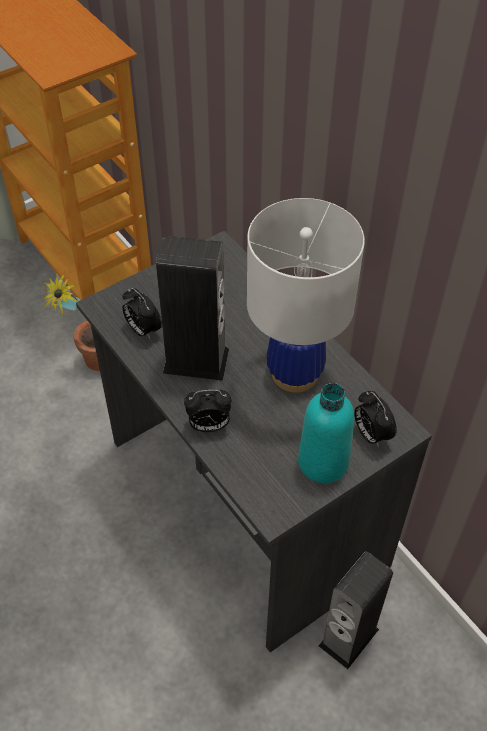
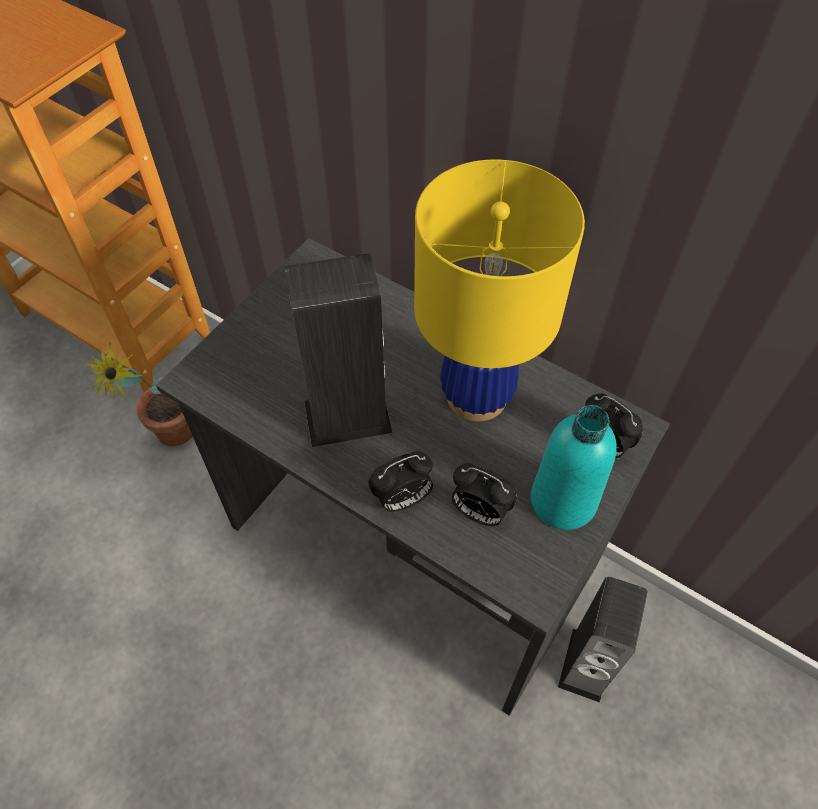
camera: 20 degrees left, 5 degrees up
alarm clock [122,288,162,340] -> alarm clock moved to [452,463,517,526]
white table lamp [247,198,365,393] -> yellow table lamp [414,159,585,422]

